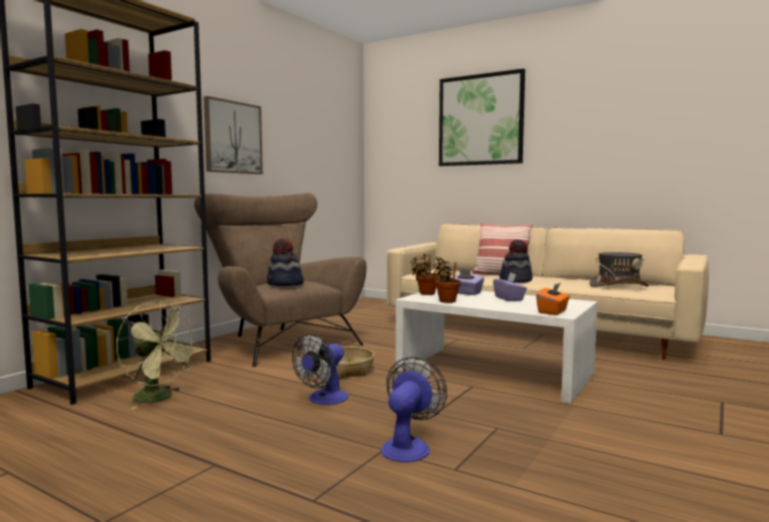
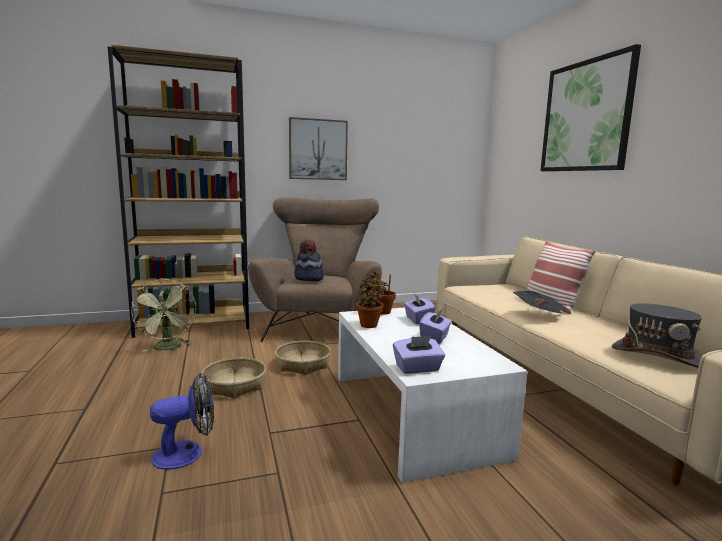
camera: 40 degrees right, 5 degrees up
fan [292,334,348,405] -> basket [202,358,266,399]
hat [500,240,533,283] -> newspaper [513,291,566,313]
orange tissue box [536,283,570,315] -> purple tissue box [393,336,445,374]

